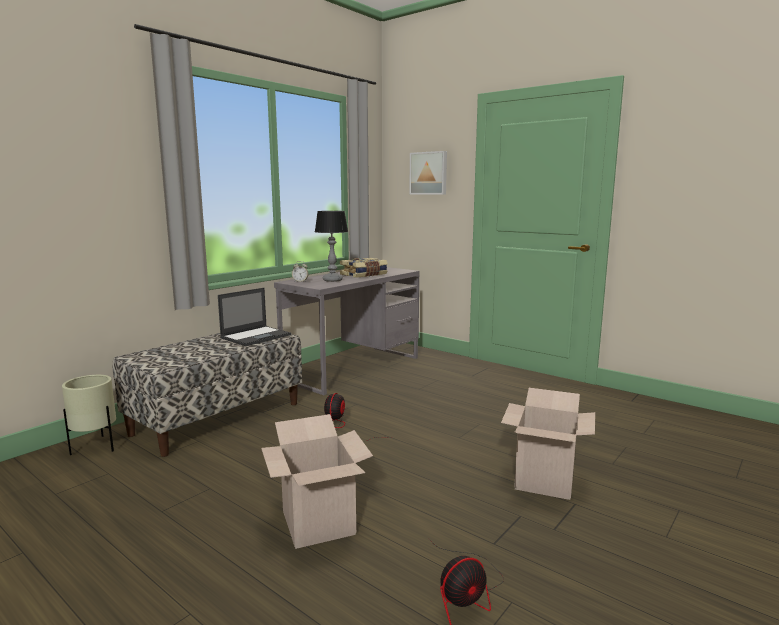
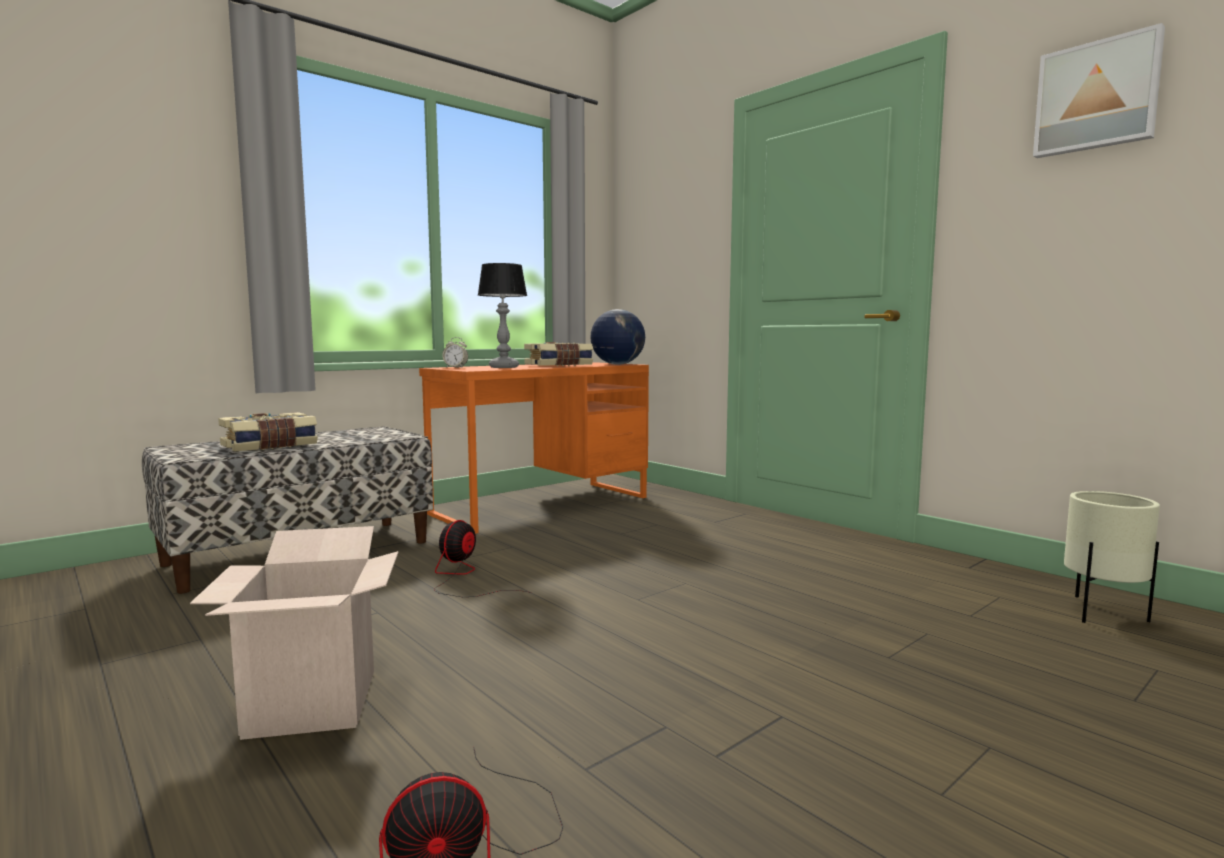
camera: 10 degrees right, 5 degrees down
beige planter [62,375,116,455] -> beige planter moved to [1064,491,1160,623]
laptop [218,288,291,346] -> none
grey desk [274,267,420,395] -> orange desk [419,362,649,534]
picture [409,151,447,195] -> picture moved to [1033,23,1165,158]
cardboard box [501,388,595,500] -> none
none -> book [218,412,318,452]
none -> globe [590,309,645,365]

